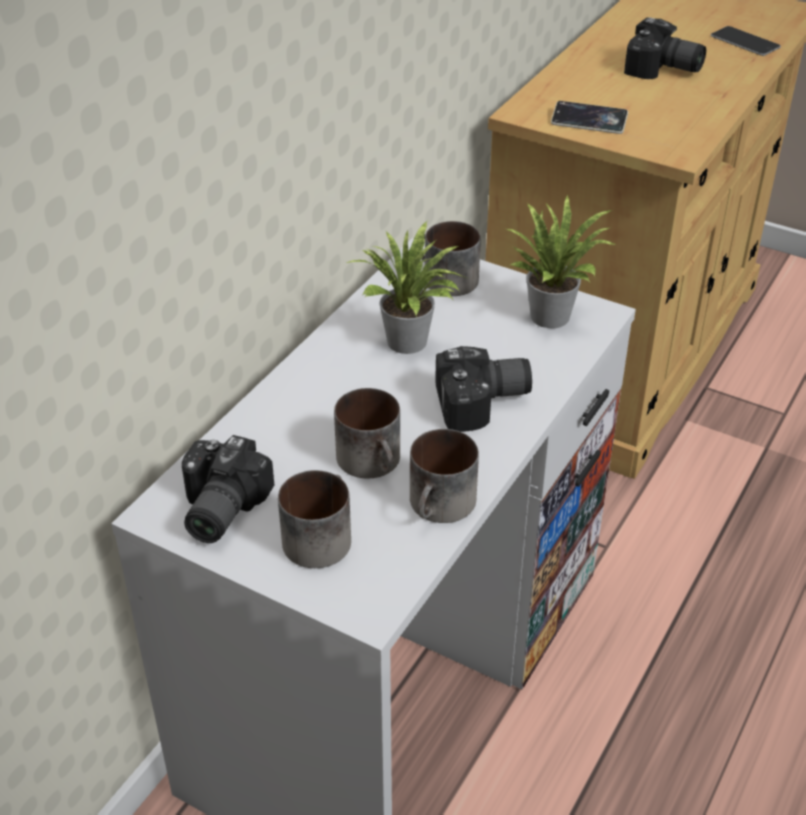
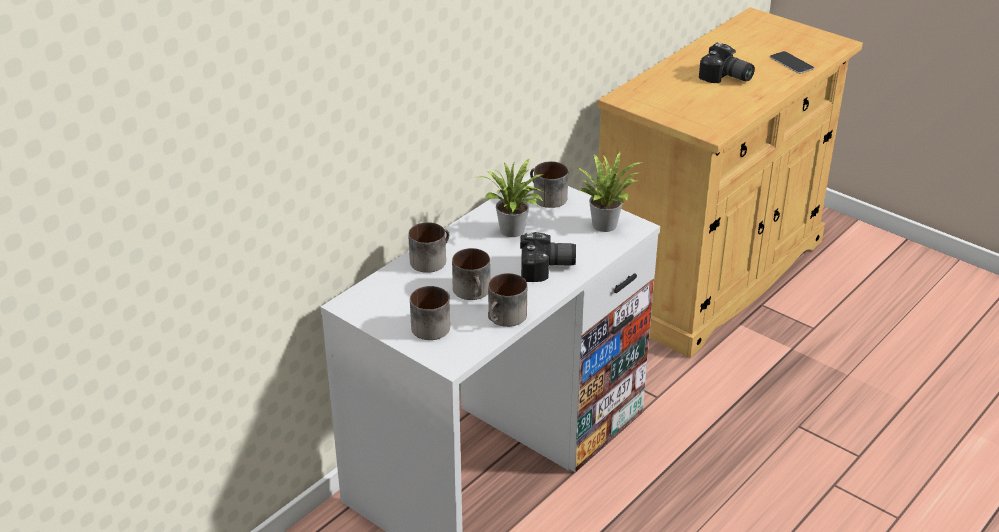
camera: 10 degrees right, 5 degrees down
camera [182,435,274,543] -> none
phone [551,101,628,134] -> none
none -> mug [408,222,450,273]

